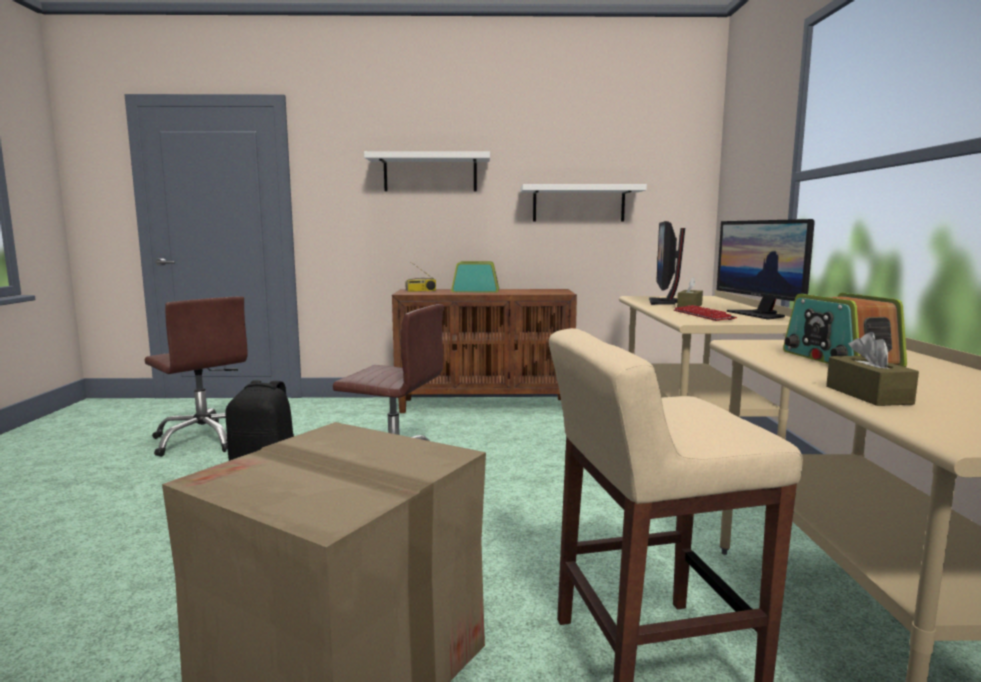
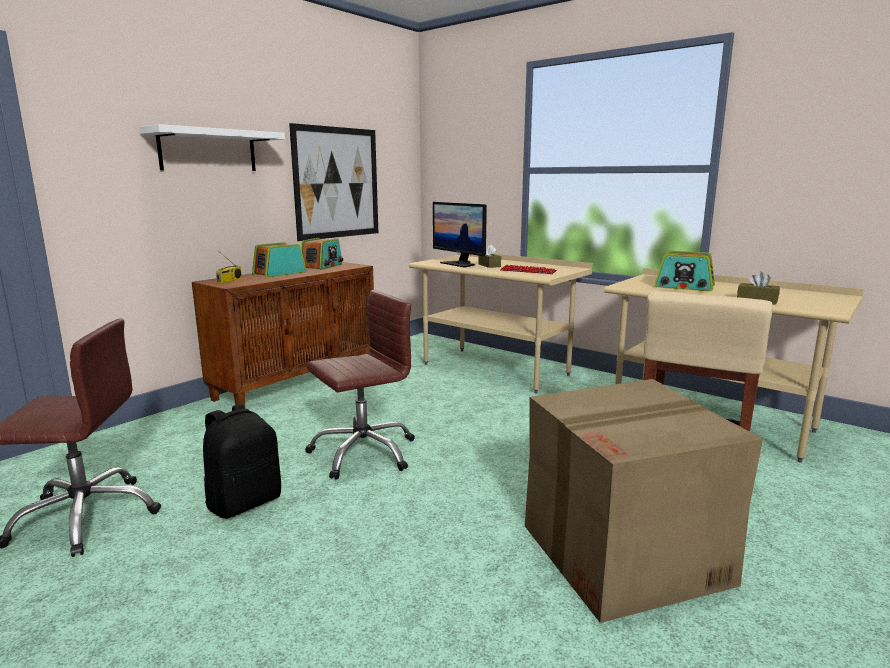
camera: 50 degrees left, 5 degrees up
white shelf [521,184,647,221] -> picture [289,123,378,241]
monitor [717,219,815,320] -> none
none -> radio [301,238,343,270]

